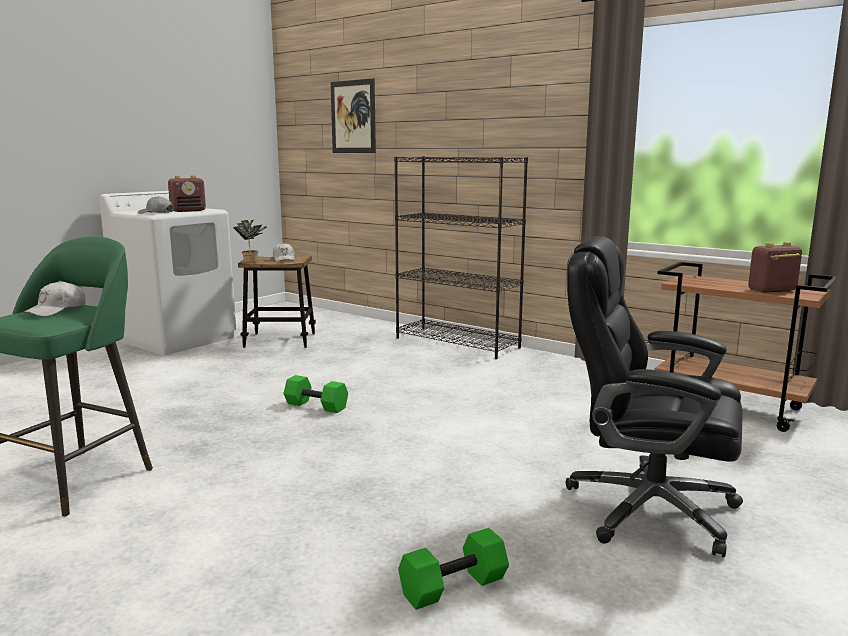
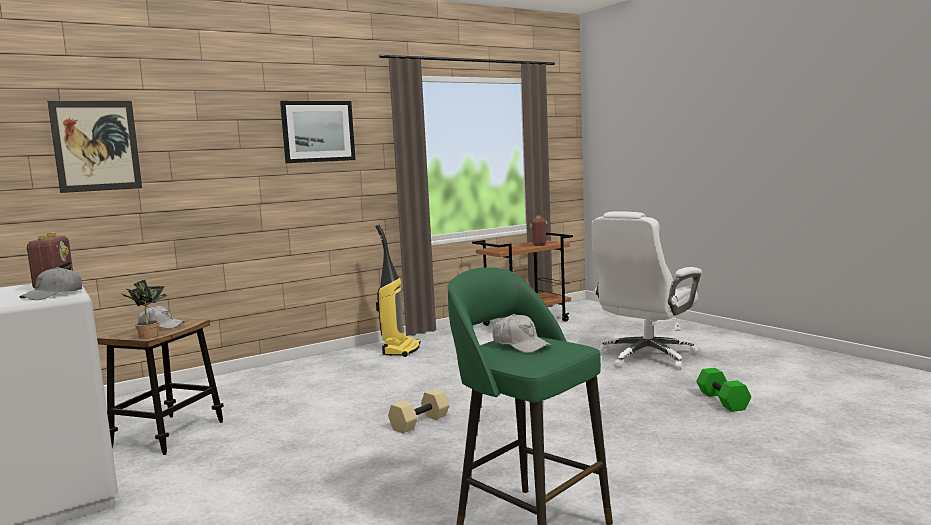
camera: 70 degrees left, 5 degrees down
green dumbbell [284,375,348,413] -> beige dumbbell [388,389,449,434]
black bookcase [394,156,528,359] -> none
black office chair [566,236,743,557] -> white office chair [591,211,702,369]
none -> picture [280,101,356,163]
none -> vacuum cleaner [375,225,421,357]

